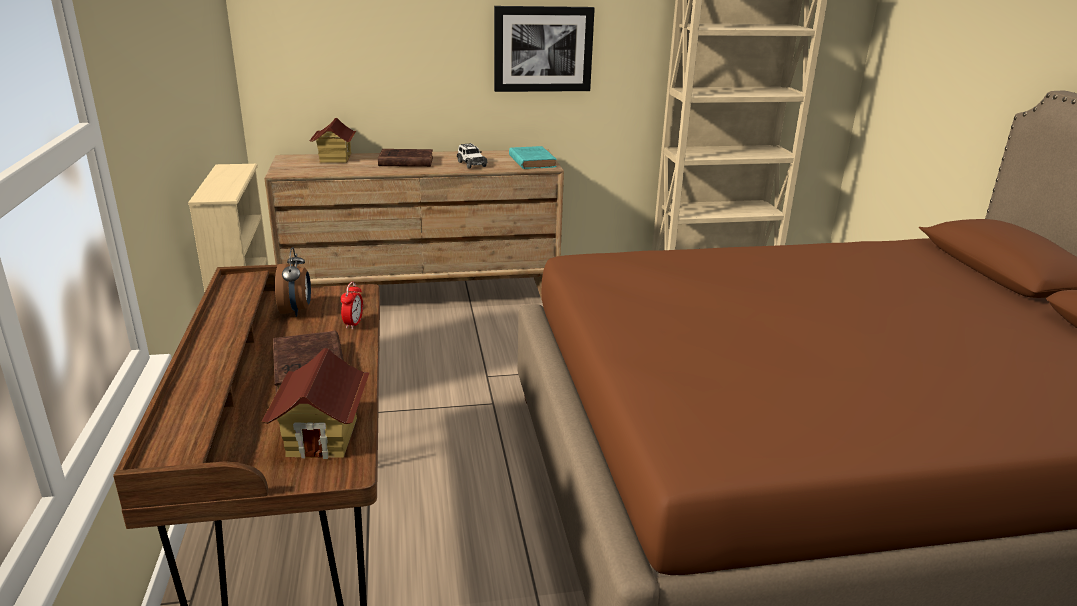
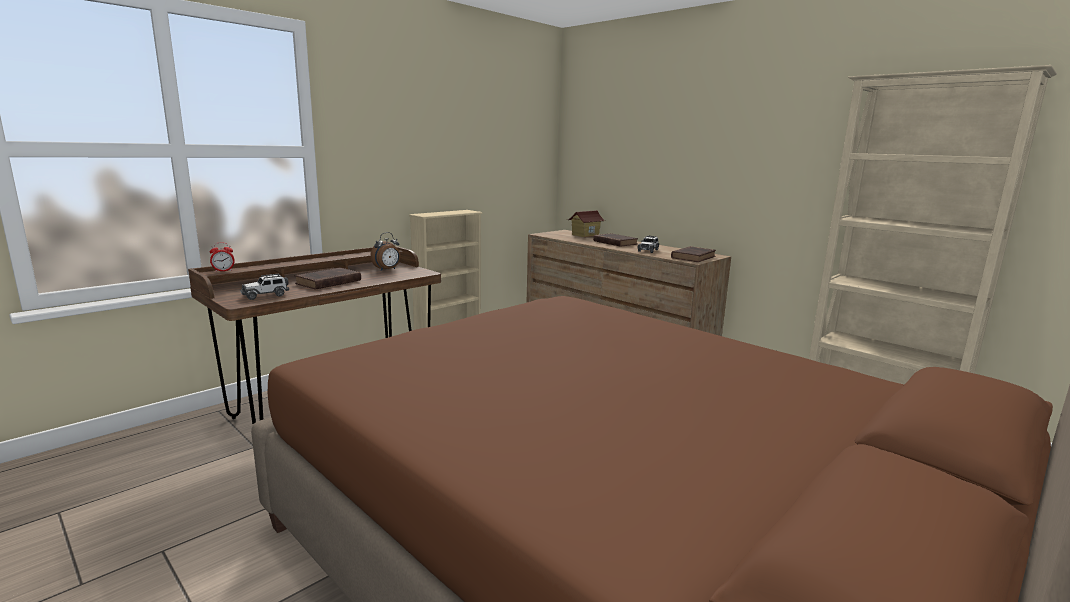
camera: 55 degrees right, 10 degrees down
toy house [261,348,370,459] -> toy car [240,274,289,300]
alarm clock [341,282,363,329] -> alarm clock moved to [210,243,234,272]
picture [494,6,595,92] -> none
turquoise book [509,146,557,169] -> brown book [671,246,716,262]

